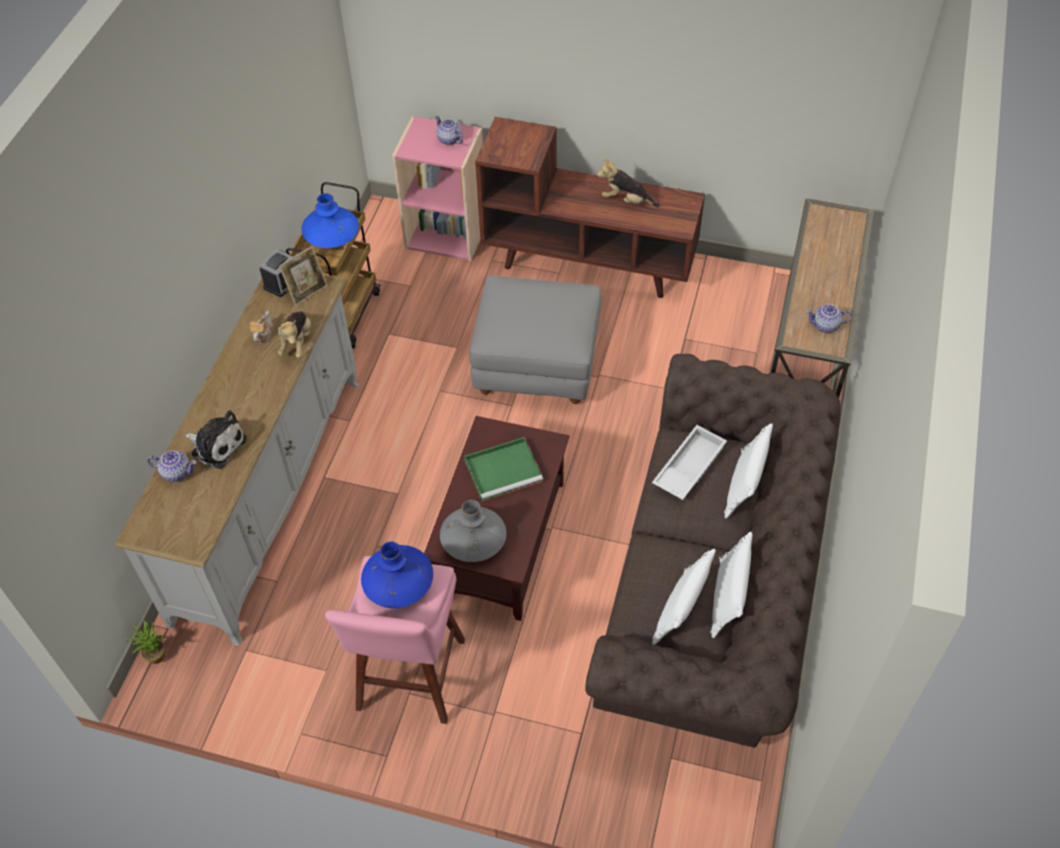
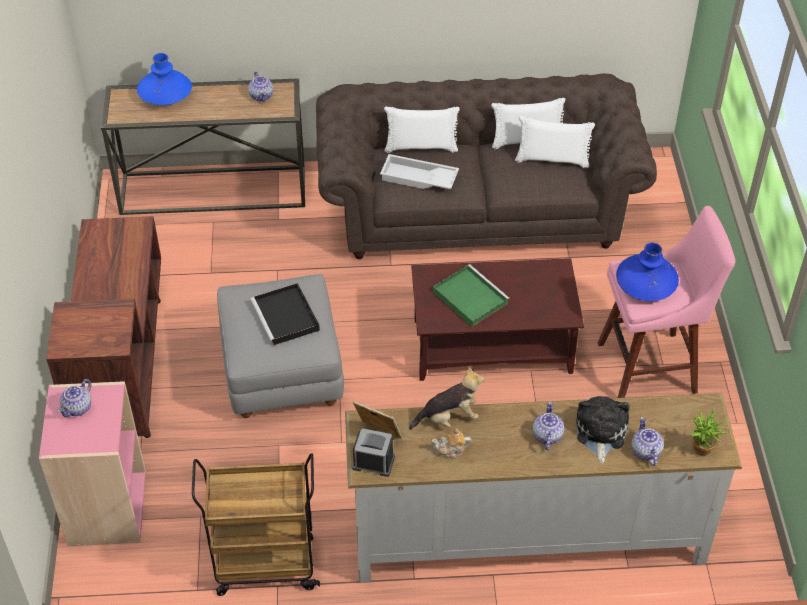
camera: 110 degrees left, 5 degrees down
potted plant [124,621,165,664] -> potted plant moved to [691,408,729,456]
blue vase [301,193,359,248] -> blue vase moved to [137,53,192,105]
grey vase [440,500,507,562] -> none
plush toy [597,158,660,207] -> none
none -> black tray [250,283,320,345]
none -> teapot [533,401,564,450]

